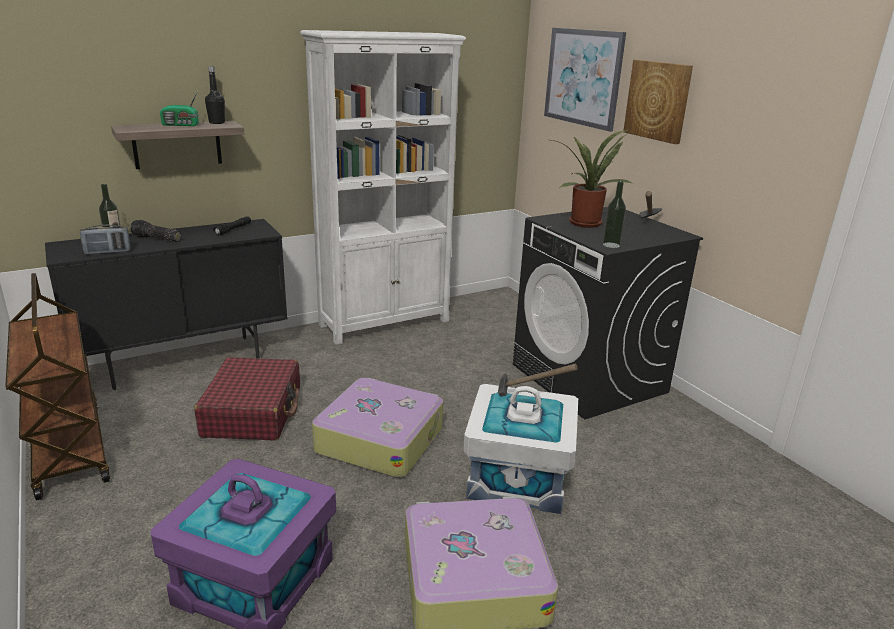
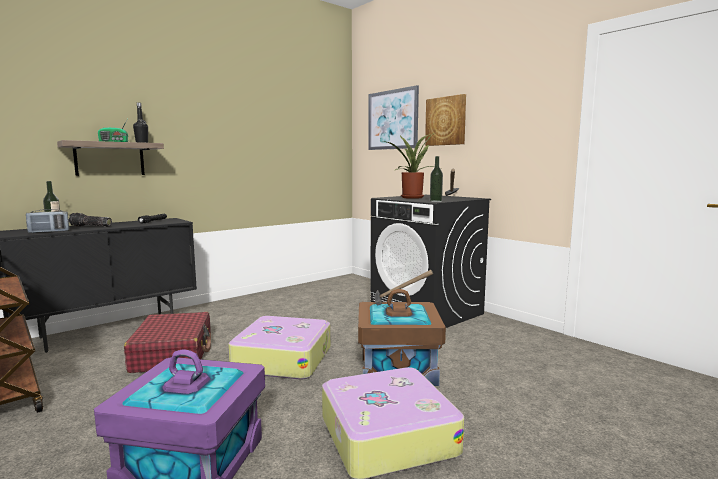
camera: 10 degrees left, 15 degrees down
white bookcase [300,30,466,345] -> none
white storage box [463,384,578,514] -> brown storage box [358,289,446,386]

